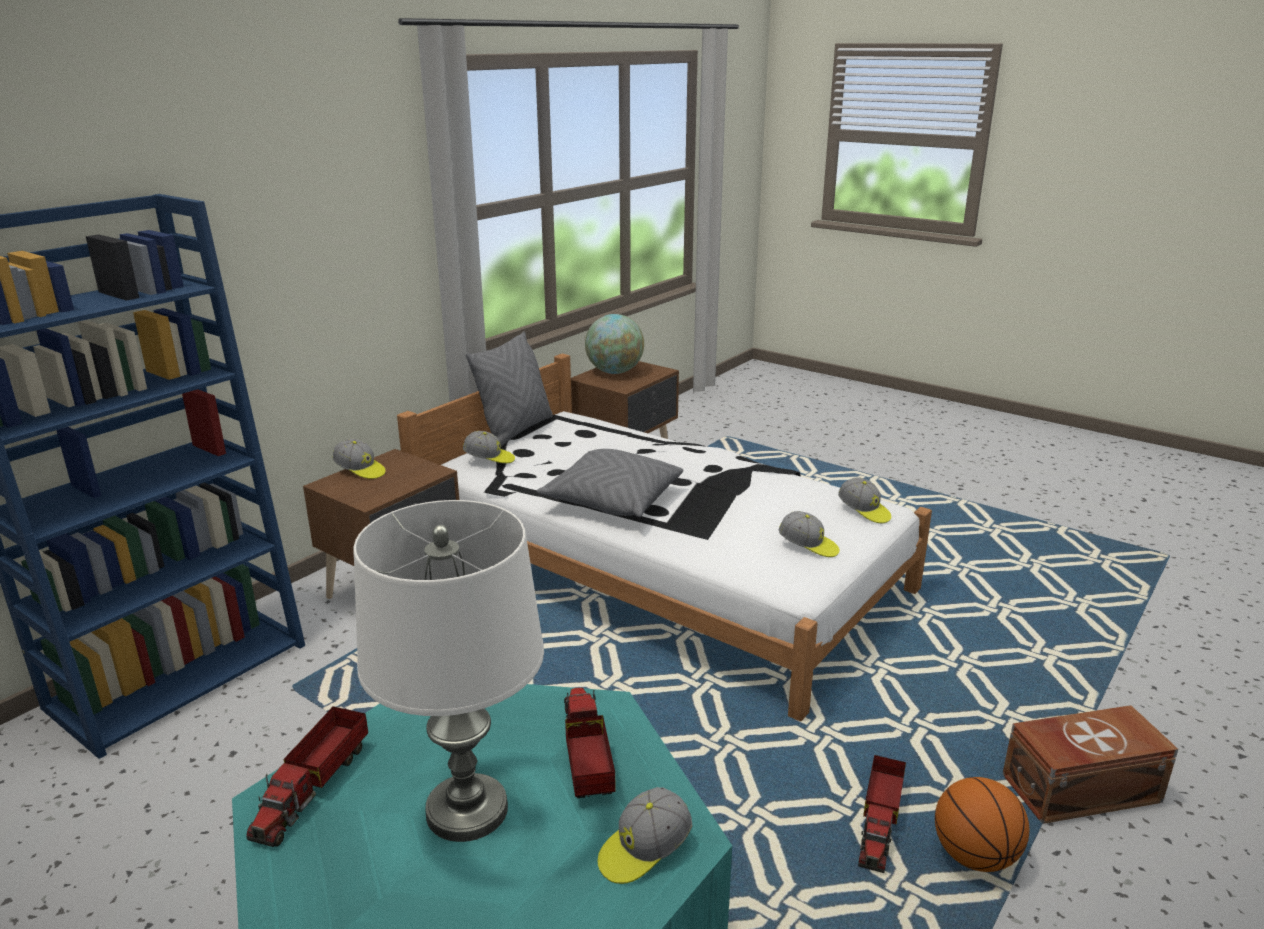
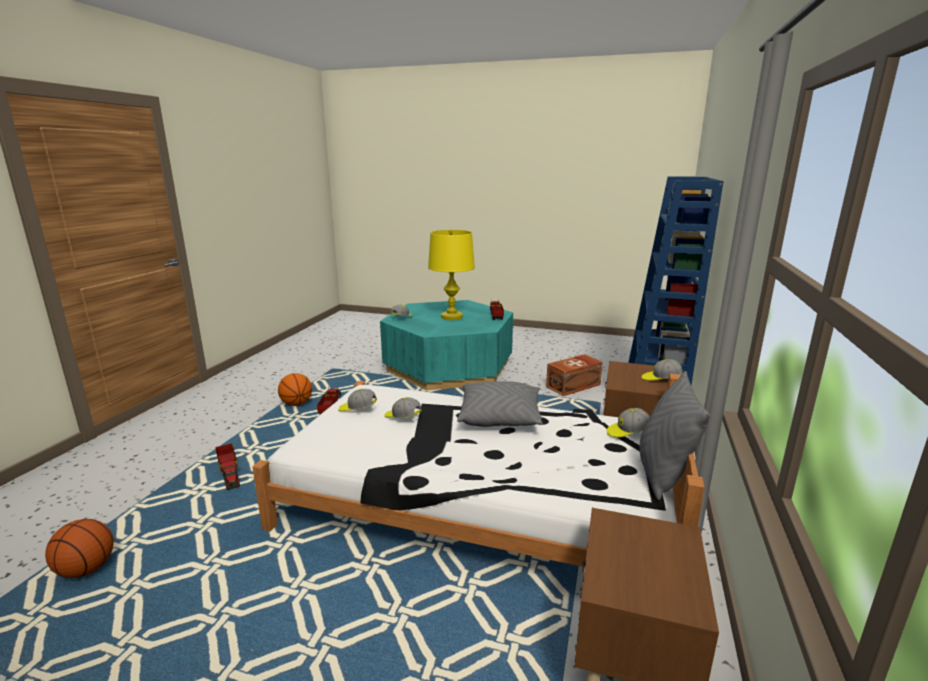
camera: 160 degrees right, 5 degrees down
white table lamp [353,500,544,842] -> yellow table lamp [428,229,475,320]
toy truck [564,687,616,798] -> toy truck moved to [216,443,240,490]
globe [585,314,644,374] -> none
cap [838,477,891,523] -> cap moved to [384,397,422,418]
brown storage box [1003,705,1178,824] -> brown storage box moved to [546,354,603,396]
none -> basketball [45,519,114,578]

